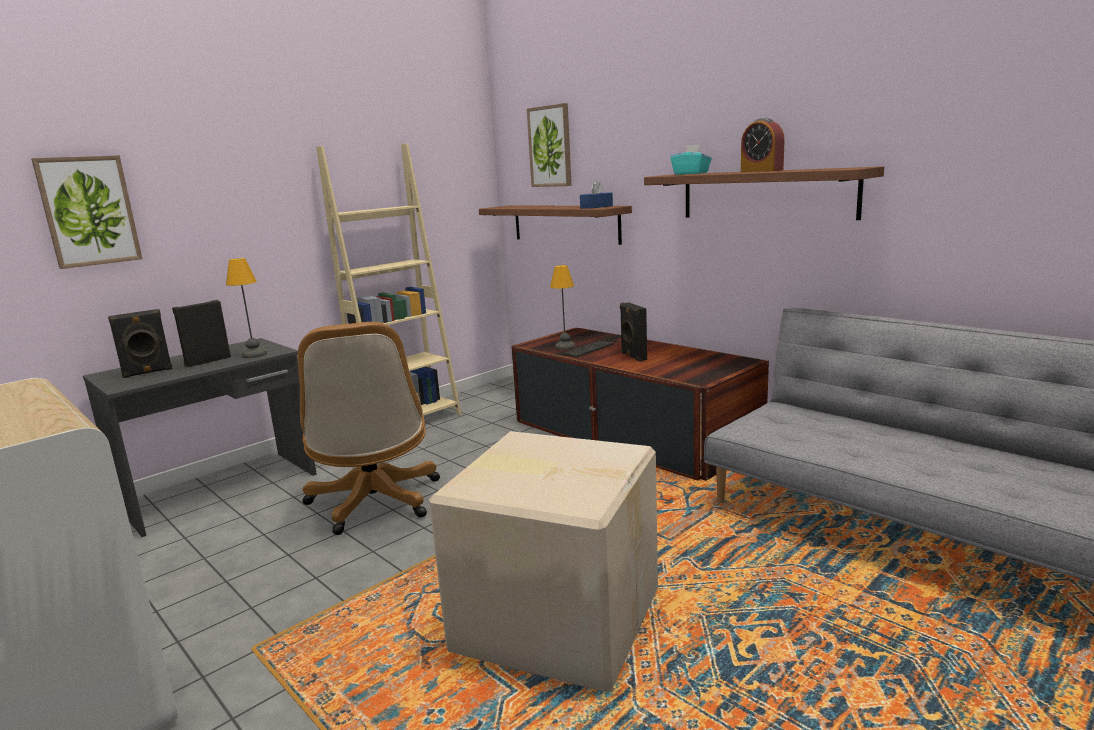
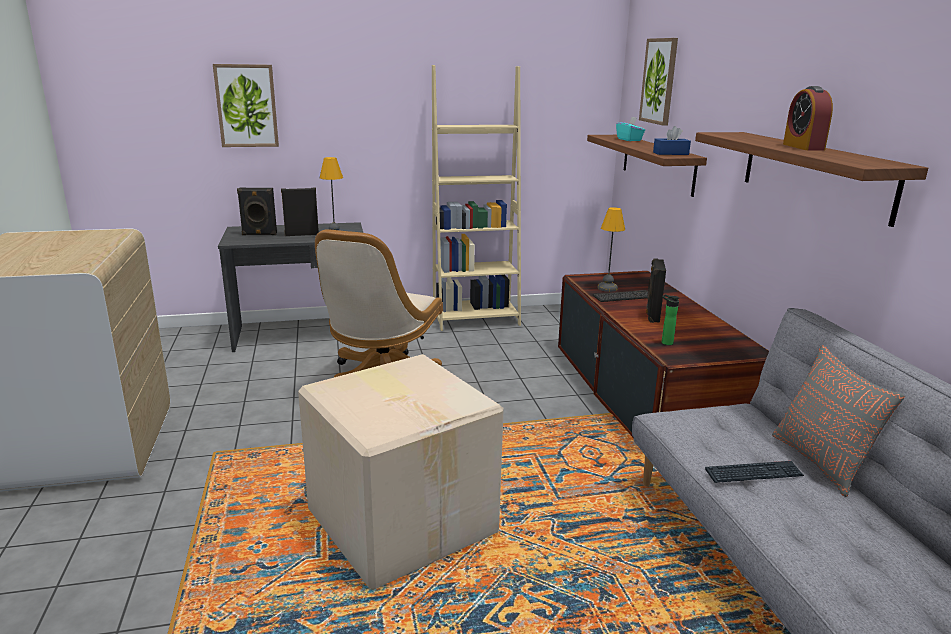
camera: 30 degrees right, 5 degrees up
turquoise tissue box [670,144,712,175] -> turquoise tissue box moved to [616,117,645,141]
none -> bottle [662,294,679,345]
none -> keyboard [705,461,804,483]
none -> grey pillow [772,345,905,497]

